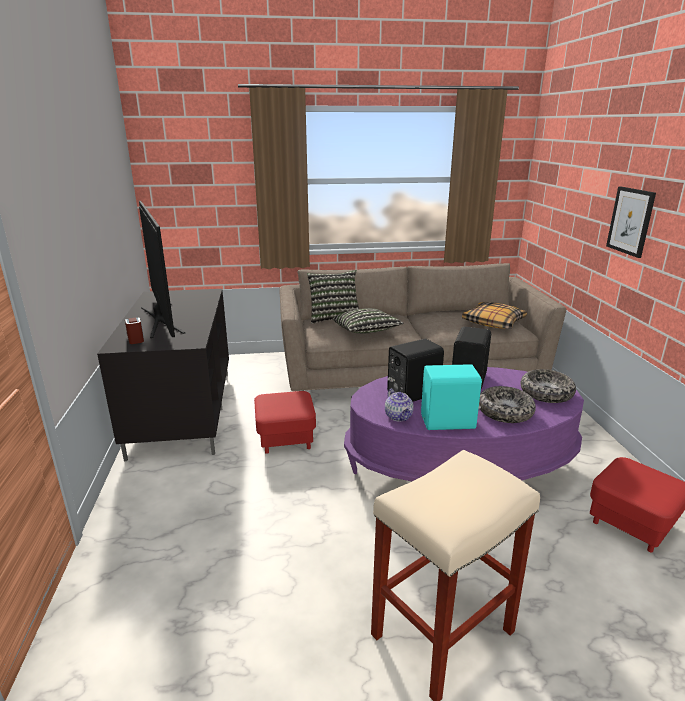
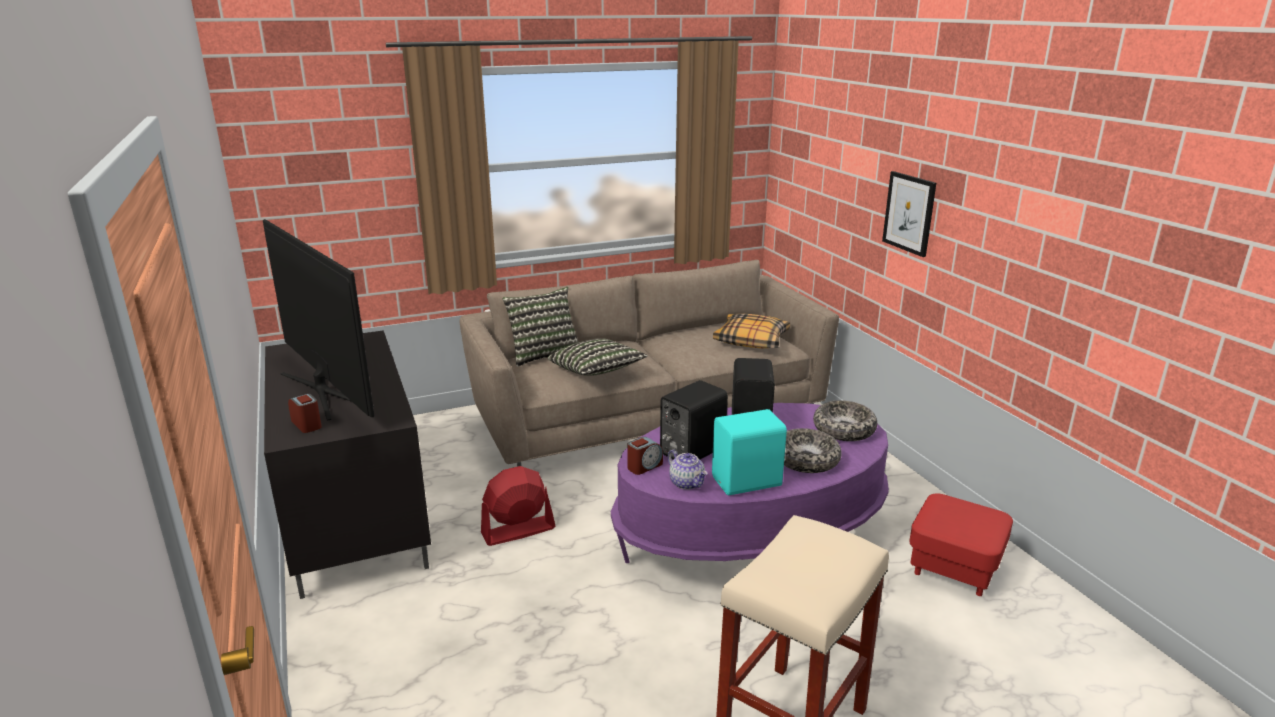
camera: 15 degrees left, 0 degrees up
red ottoman [254,391,316,454] -> red fan [481,466,556,546]
none -> alarm clock [627,437,663,475]

